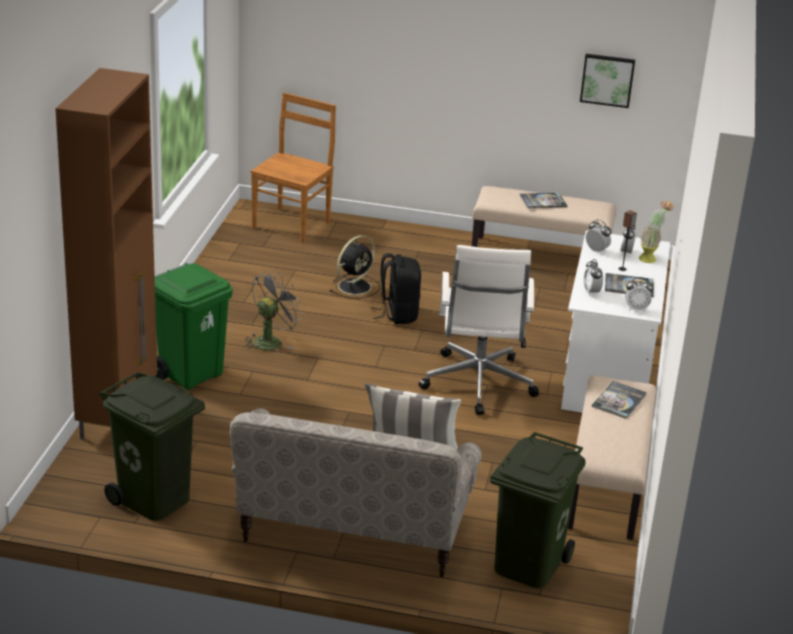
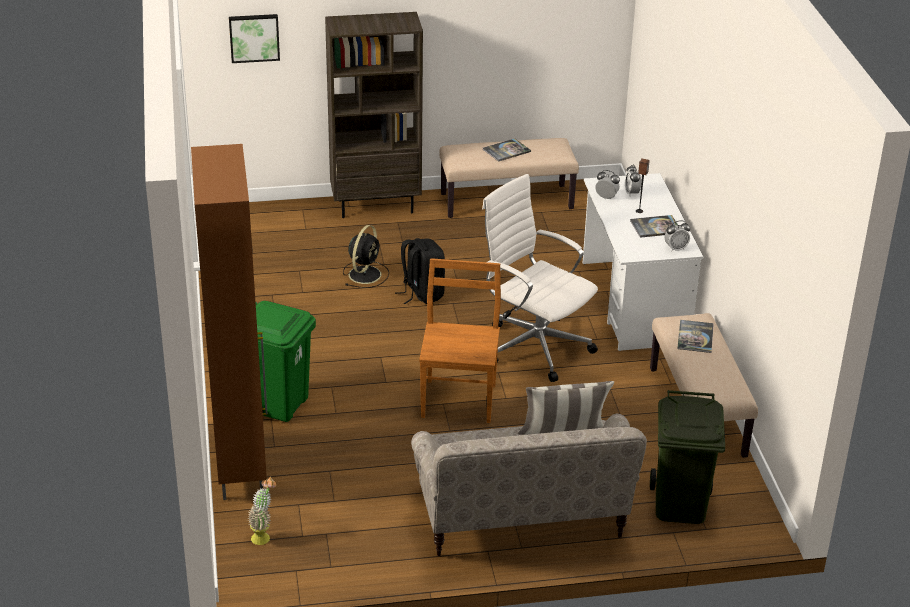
camera: 20 degrees left, 5 degrees up
green trash can [99,372,205,521] -> none
grey fan [245,271,304,350] -> none
brown chair [251,92,336,243] -> brown chair moved to [419,258,501,423]
white office chair [419,245,539,415] -> white office chair turned 150 degrees clockwise [482,174,598,382]
picture [580,54,635,108] -> picture moved to [229,14,280,63]
alarm clock [583,259,603,296] -> none
potted plant [639,200,674,263] -> potted plant moved to [248,477,276,545]
none -> brown bookcase [325,12,423,218]

